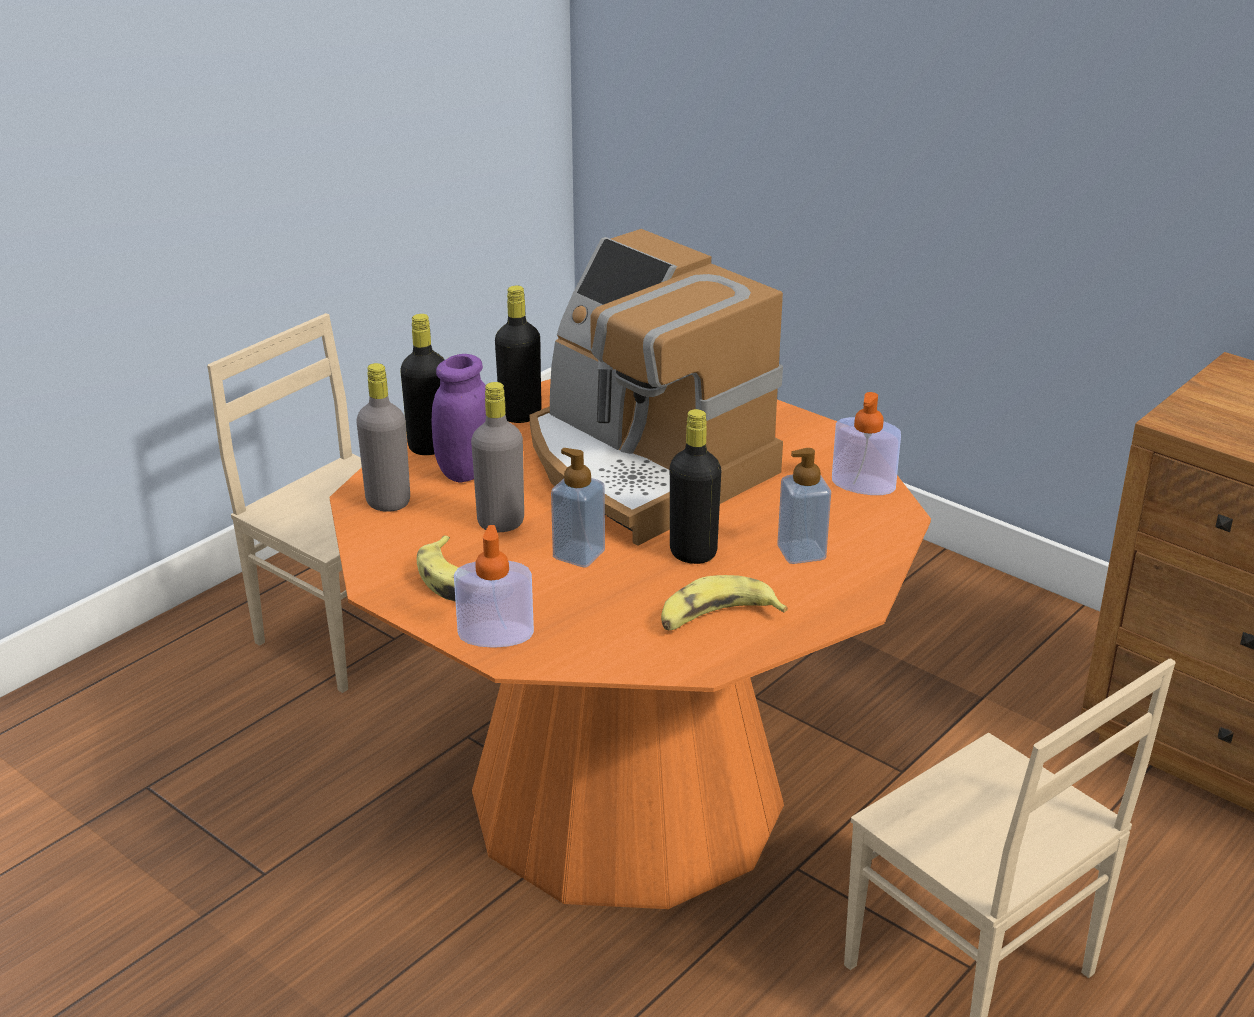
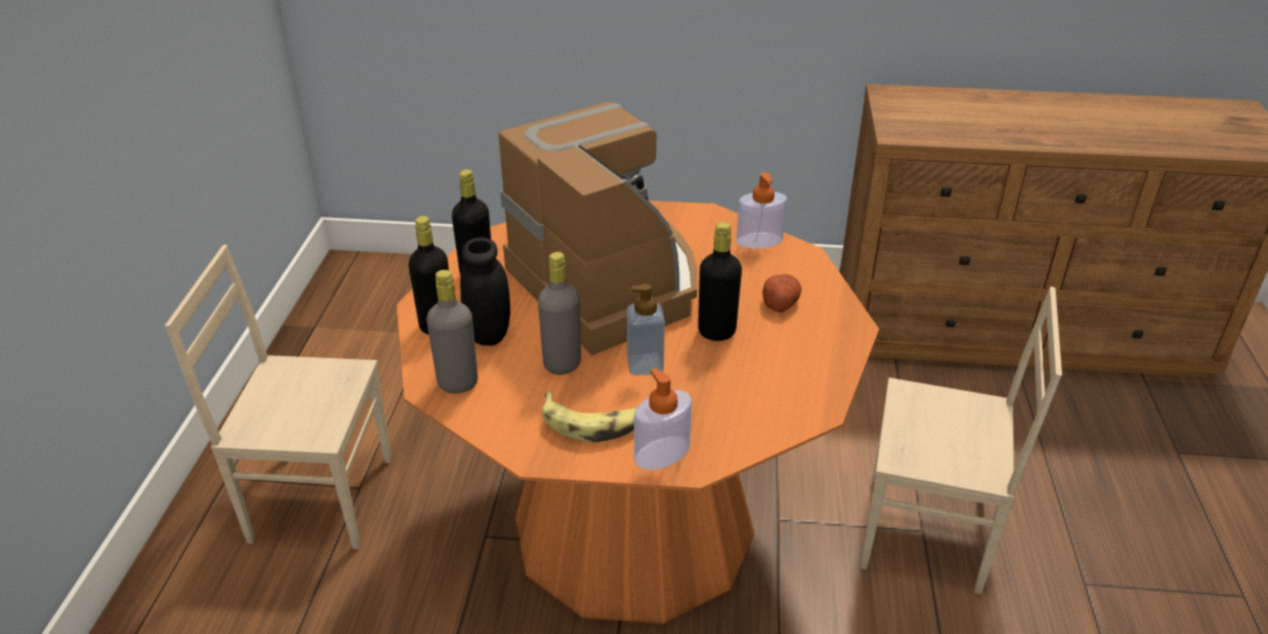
camera: 35 degrees left, 5 degrees up
purple jar [431,354,486,483] -> black jar [460,237,510,346]
coffee machine [530,229,783,546] -> coffee machine turned 135 degrees counterclockwise [499,102,697,355]
banana [661,575,788,630] -> none
soap dispenser [777,448,831,564] -> potato [762,274,802,313]

